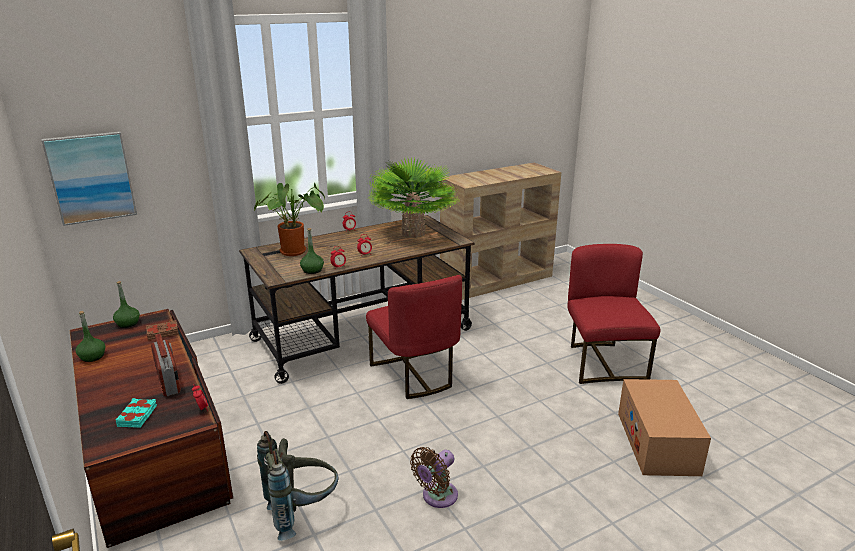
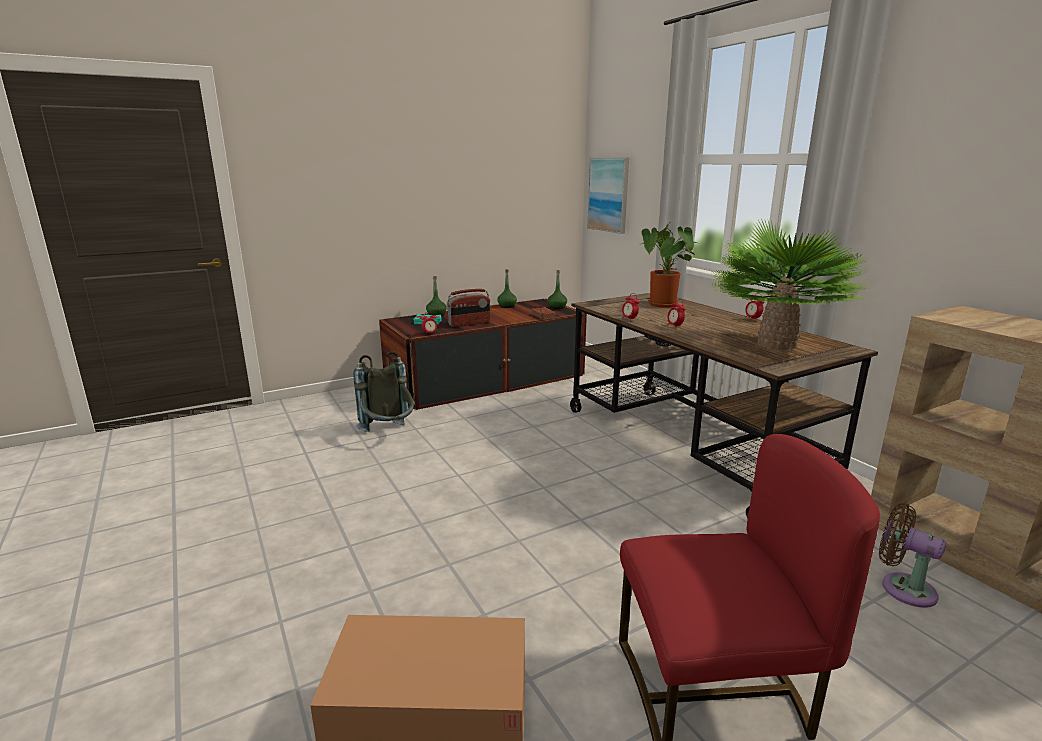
camera: 90 degrees right, 5 degrees down
green bottle [300,228,324,274] -> green bottle moved to [426,276,447,316]
red chair [366,275,462,399] -> none
brown fan [410,447,458,508] -> brown fan moved to [879,503,946,608]

